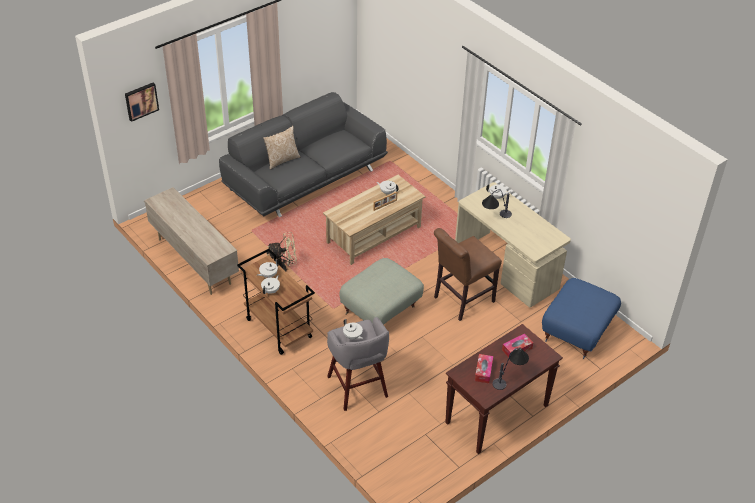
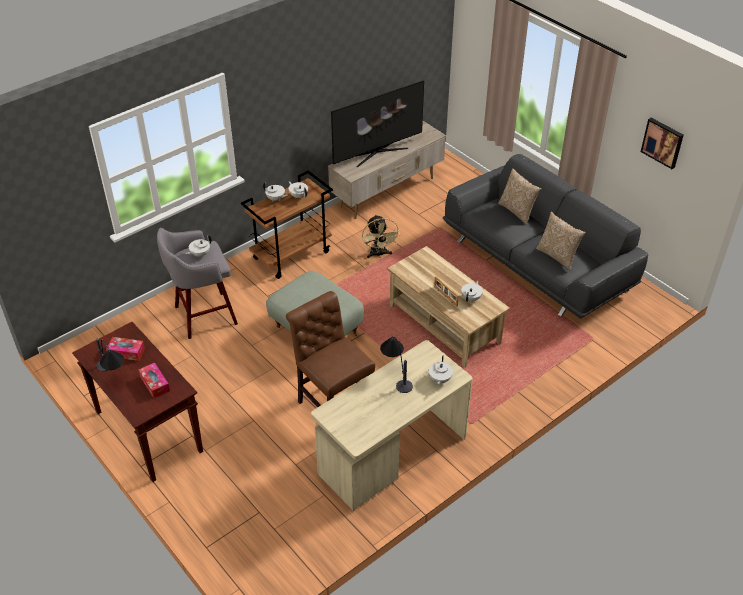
camera: 90 degrees right, 0 degrees up
picture [125,82,159,122] -> picture moved to [641,118,684,169]
blue ottoman [542,278,621,359] -> none
none -> television [331,80,424,168]
none -> pillow [536,212,586,271]

